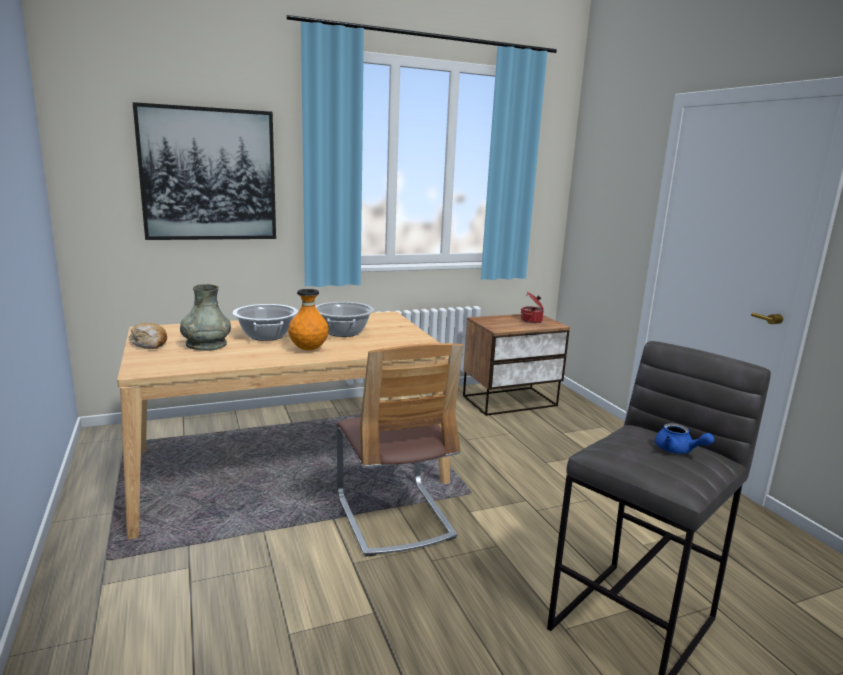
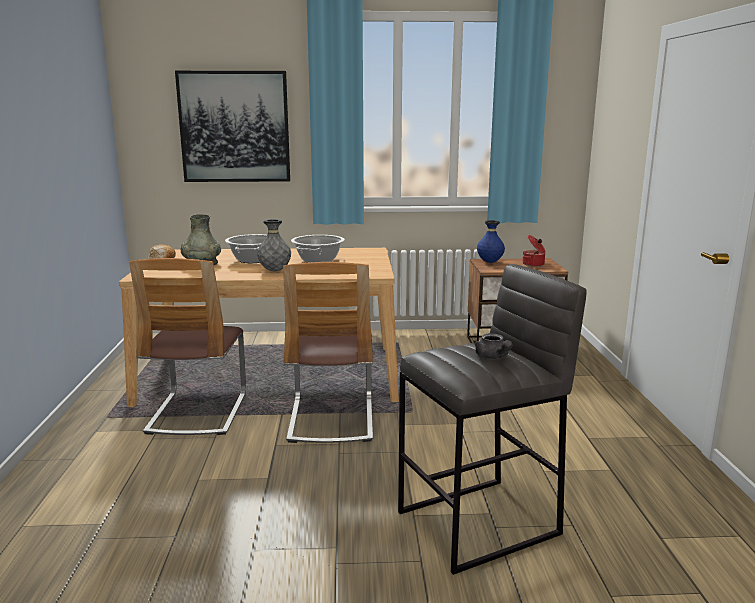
camera: 20 degrees right, 0 degrees up
orange vase [288,289,329,351] -> grey vase [257,219,291,271]
blue teapot [655,423,714,454] -> grey teapot [473,333,513,359]
none -> chair [129,258,246,435]
none -> blue vase [477,220,505,263]

